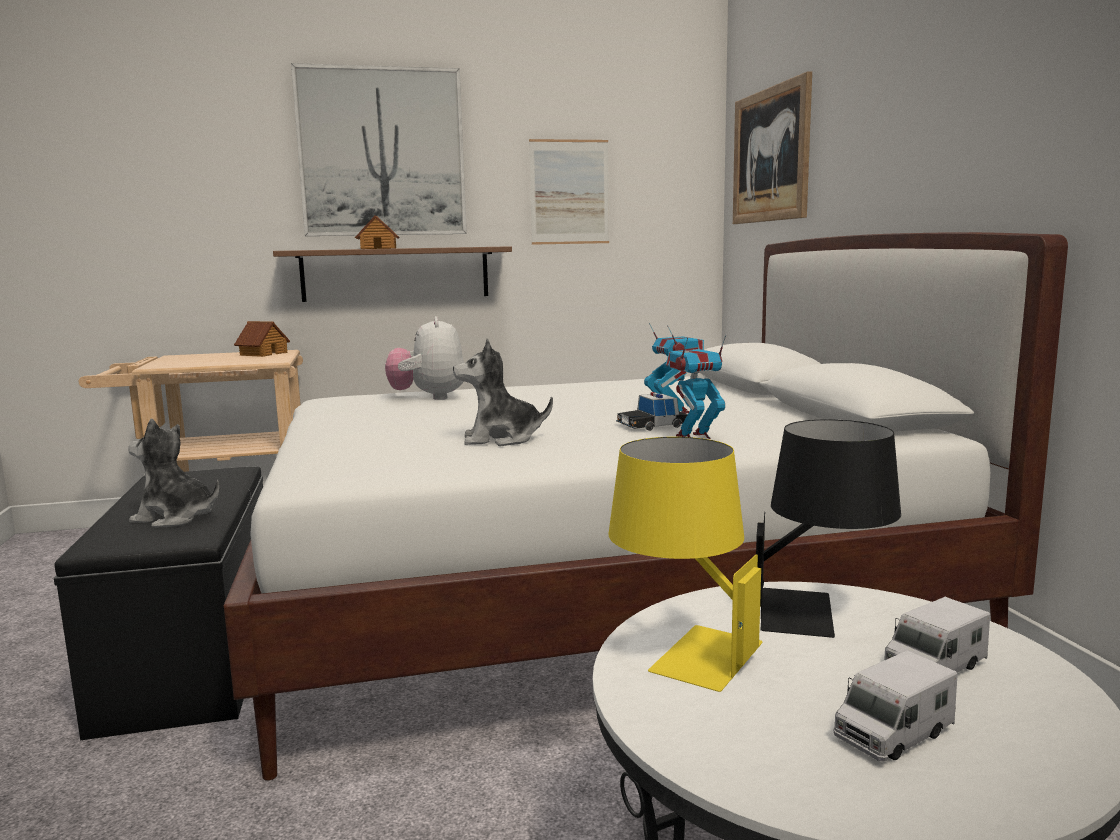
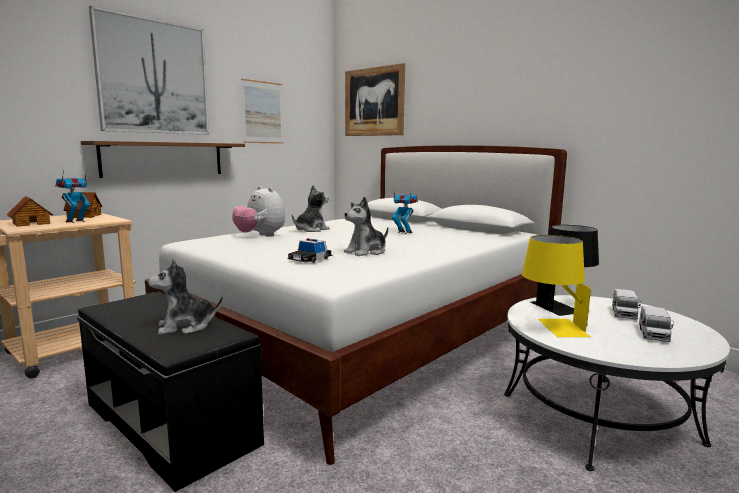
camera: 35 degrees left, 0 degrees up
toy house [355,215,400,249] -> toy house moved to [7,196,53,227]
toy car [616,392,688,431] -> toy car moved to [287,238,333,263]
toy robot [666,335,726,439] -> toy robot moved to [55,169,90,223]
none -> plush toy [292,185,330,232]

